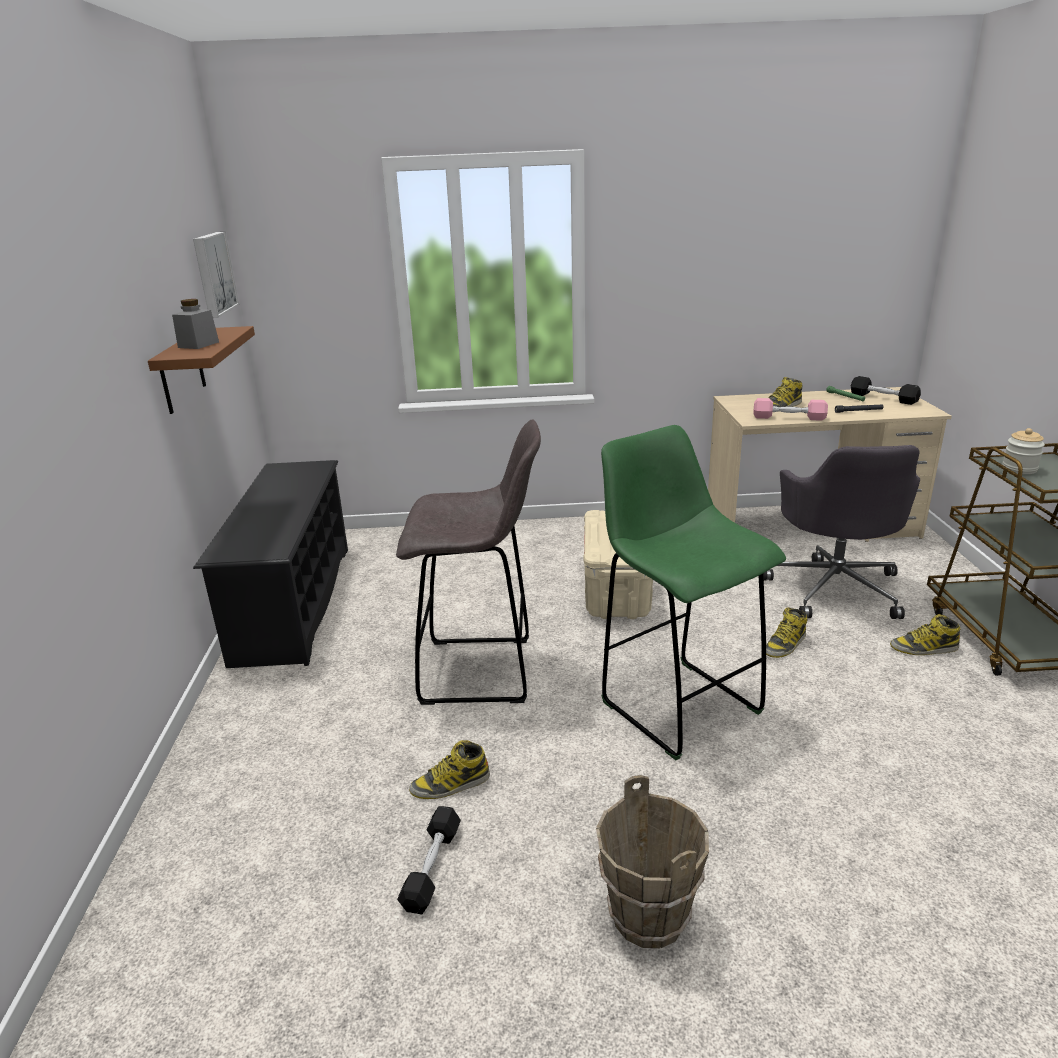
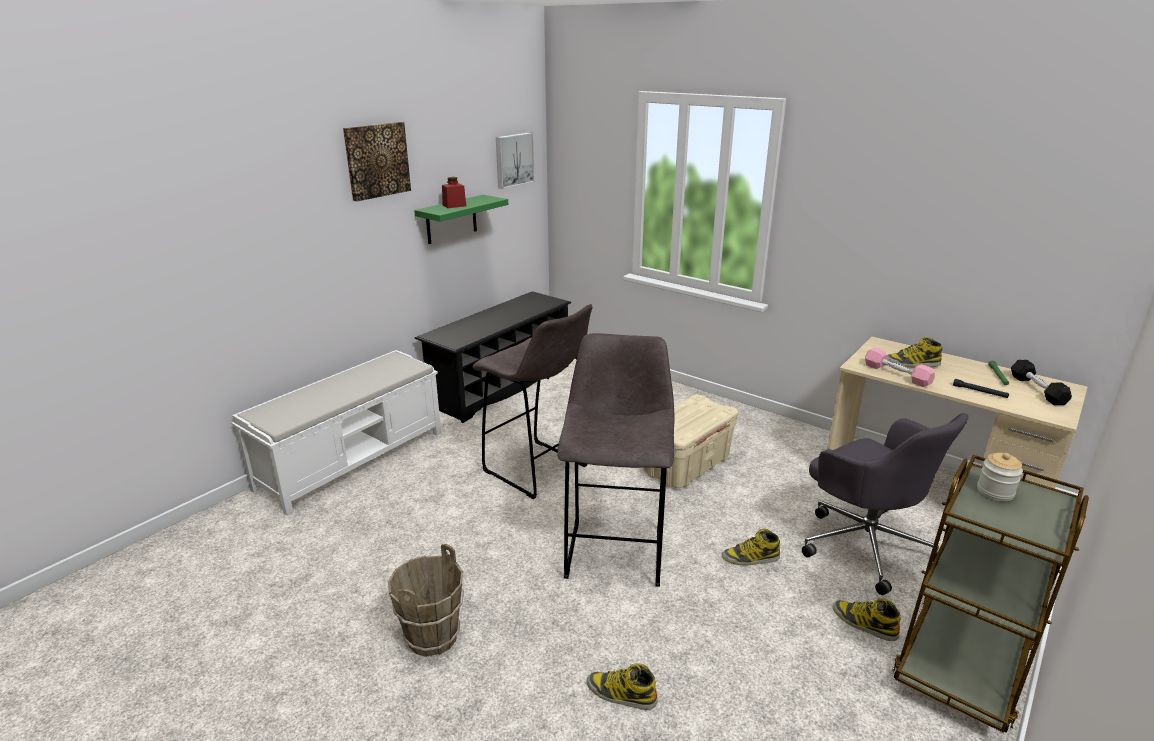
camera: 40 degrees right, 0 degrees up
brown shelf [148,326,255,414] -> green shelf [414,195,508,244]
grey jar [172,299,219,349] -> red jar [442,177,466,208]
black dumbbell [397,806,461,914] -> none
boot [409,740,490,799] -> boot moved to [587,663,658,710]
green stool [601,425,786,760] -> grey stool [557,333,674,587]
grey office chair [763,445,920,619] -> grey office chair turned 75 degrees counterclockwise [802,413,968,595]
none -> white bench [231,350,441,516]
none -> picture [343,122,411,201]

